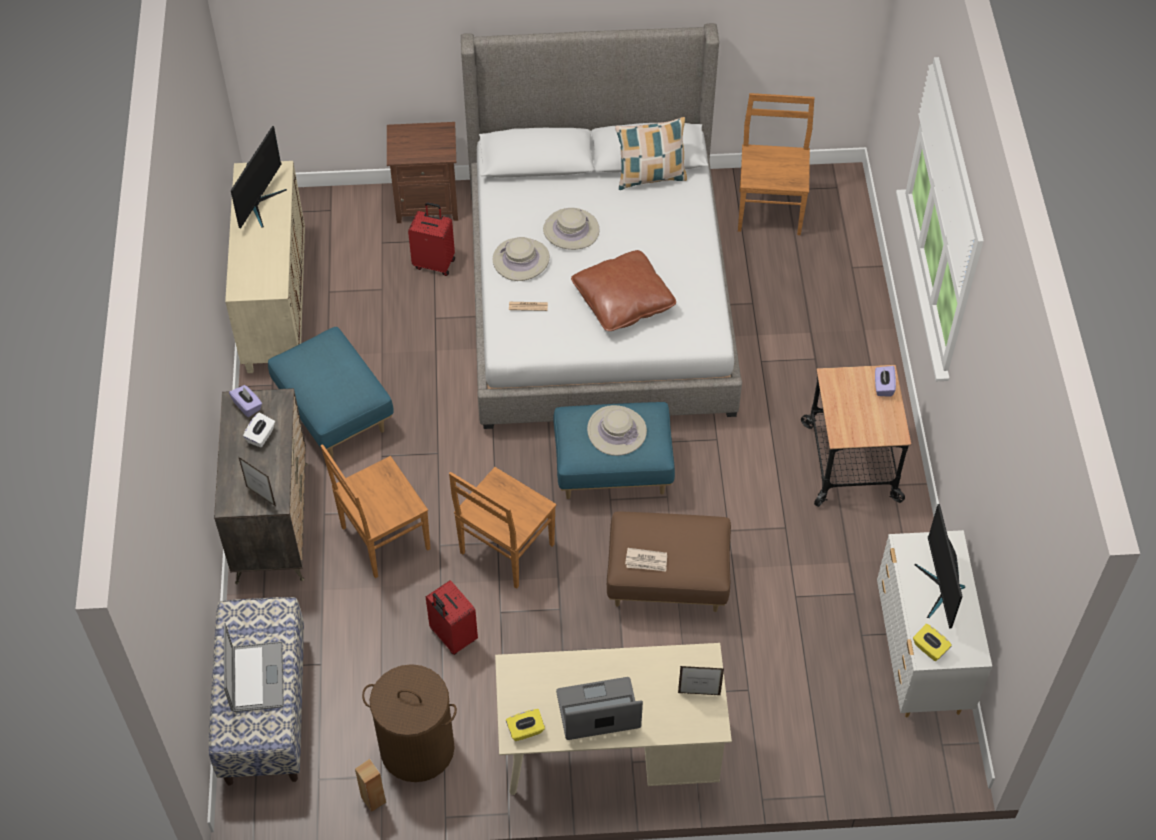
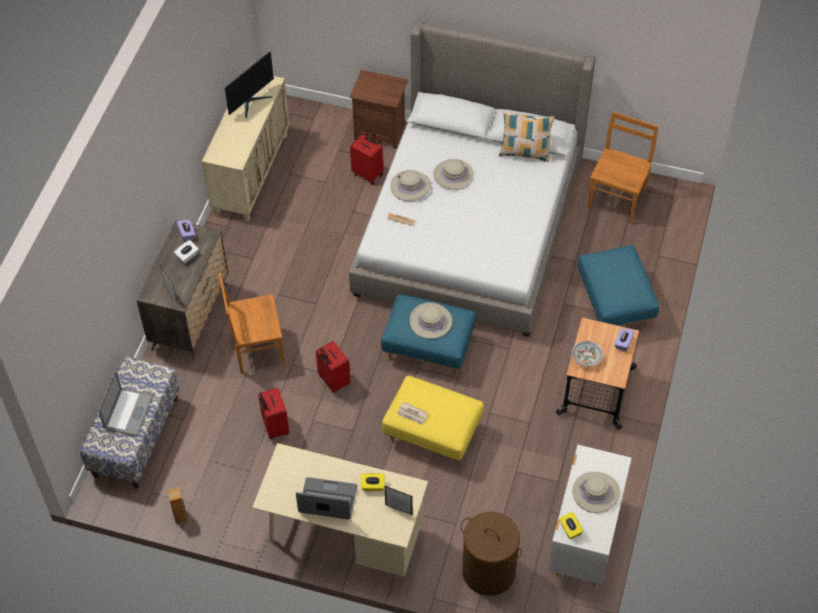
camera: 20 degrees right, 0 degrees up
blue ottoman [268,327,394,459] -> blue ottoman moved to [578,245,659,328]
brown laundry basket [362,664,457,782] -> brown laundry basket moved to [460,511,522,596]
brown chair [449,467,556,589] -> red suitcase [316,341,351,393]
yellow tissue box [506,709,545,741] -> yellow tissue box moved to [361,473,385,491]
brown pillow [571,250,676,331] -> none
brown ottoman [607,512,731,612] -> yellow ottoman [382,376,484,465]
monitor [915,504,965,628] -> beige hat [572,472,620,513]
none -> bowl [572,340,603,367]

